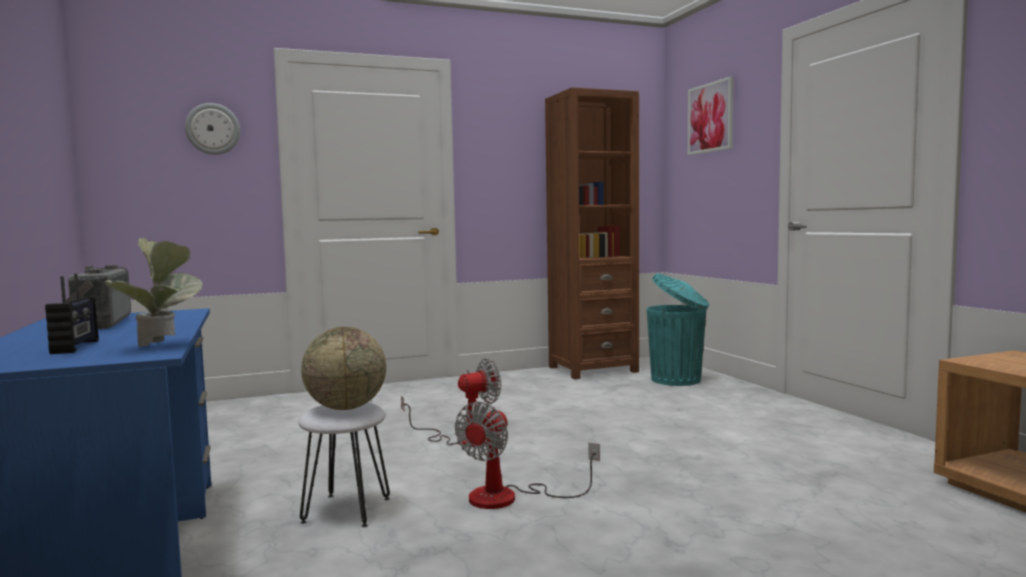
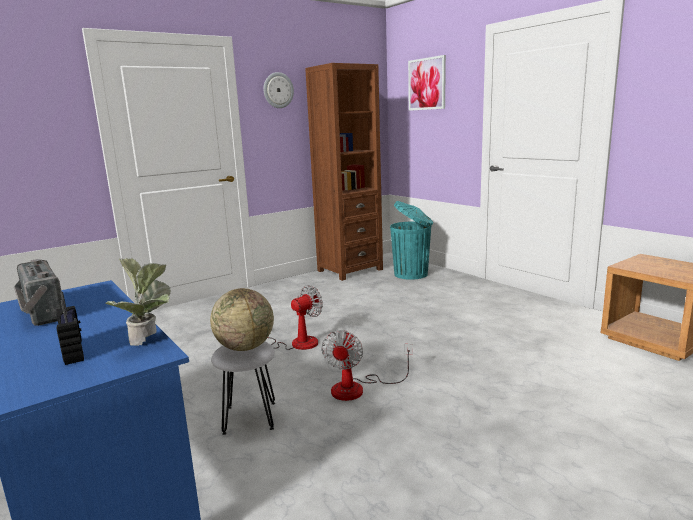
camera: 15 degrees left, 10 degrees up
wall clock [185,103,240,155] -> wall clock moved to [263,72,294,108]

